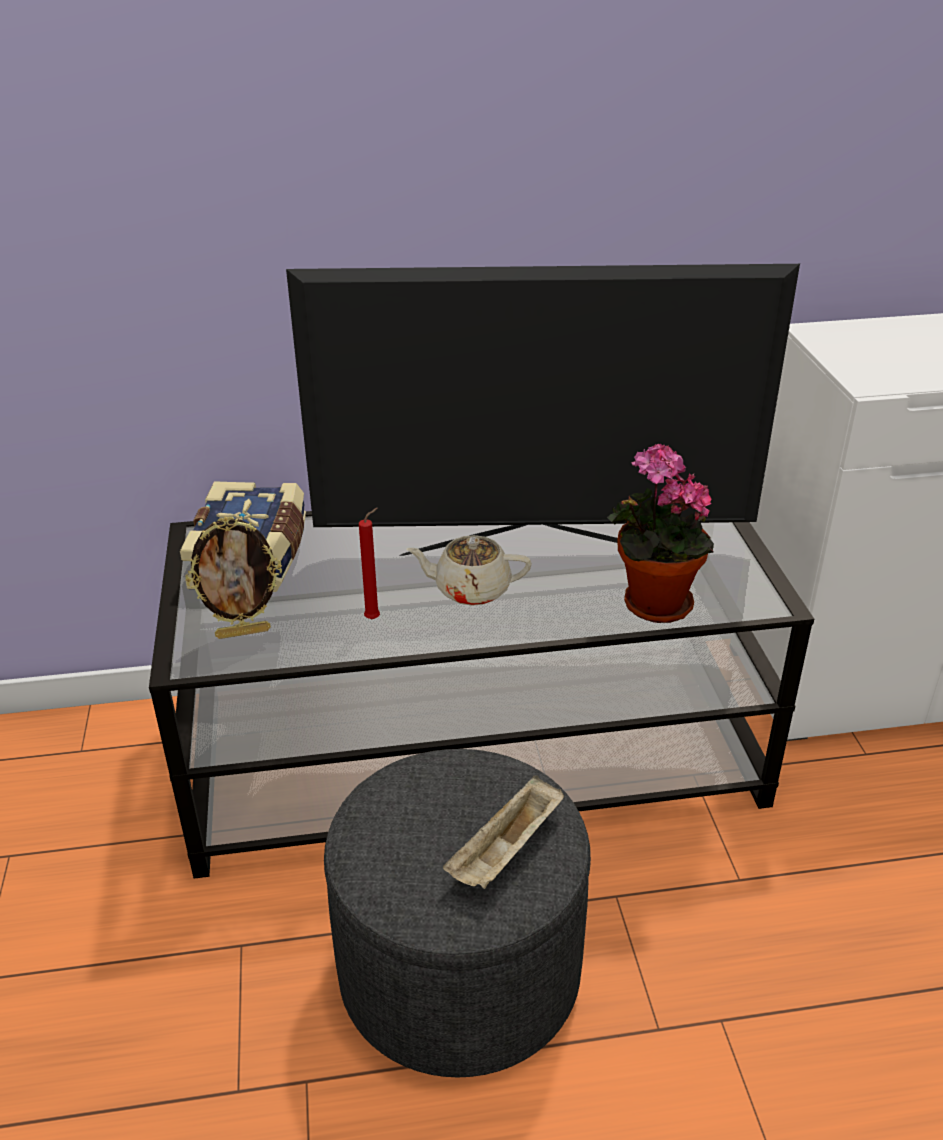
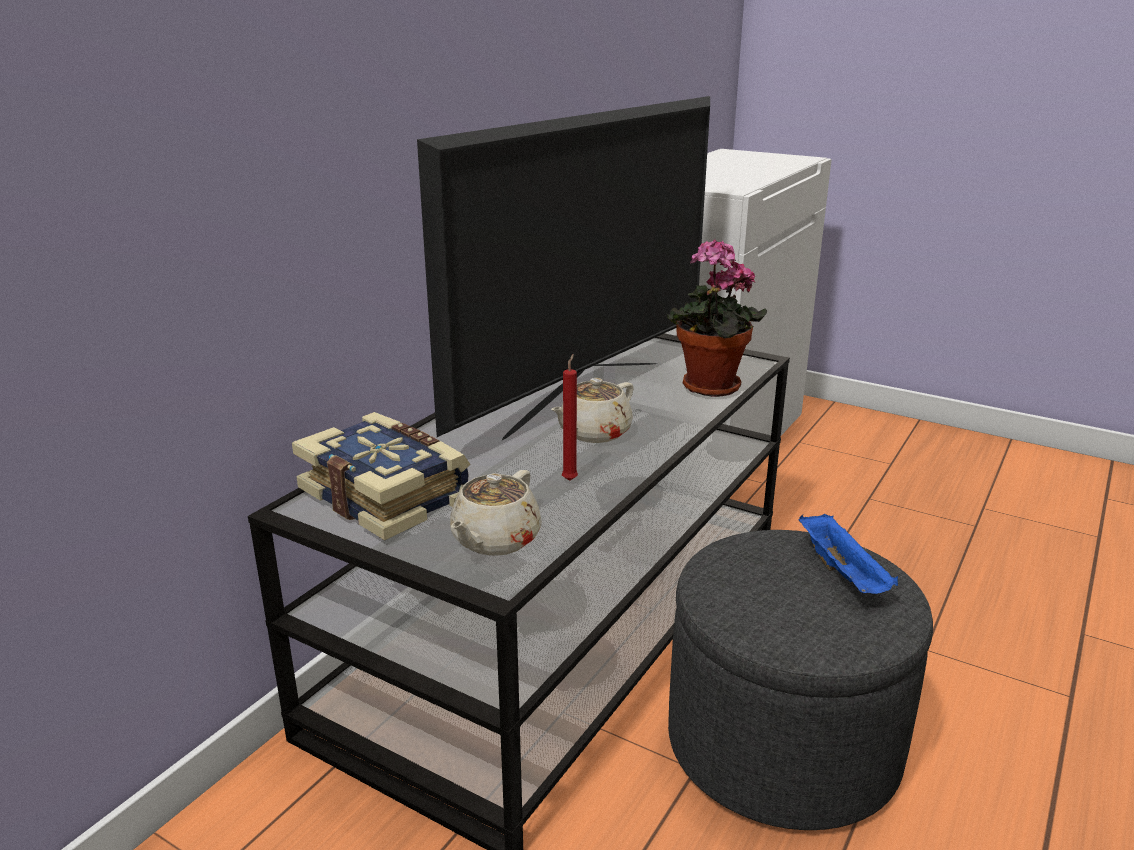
camera: 50 degrees left, 10 degrees down
picture frame [185,516,282,639] -> beige teapot [450,470,542,556]
beige tray [443,775,564,889] -> blue tray [799,514,898,594]

